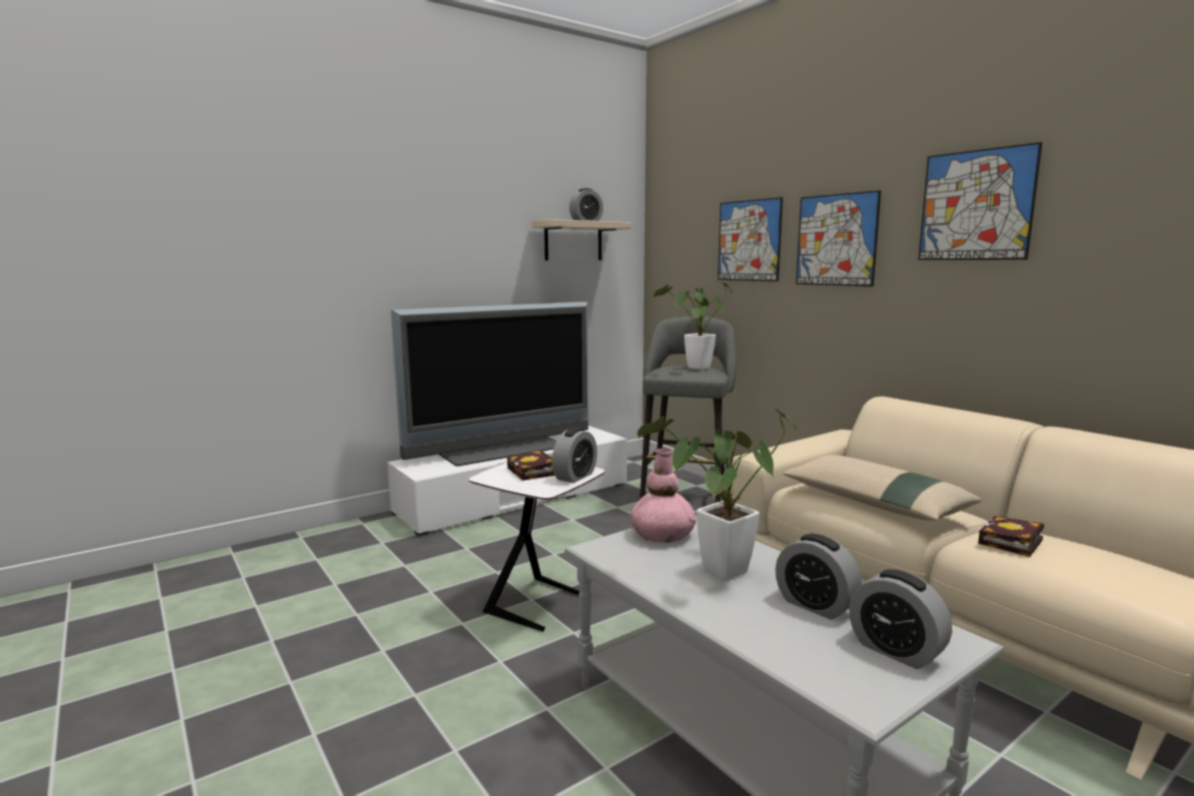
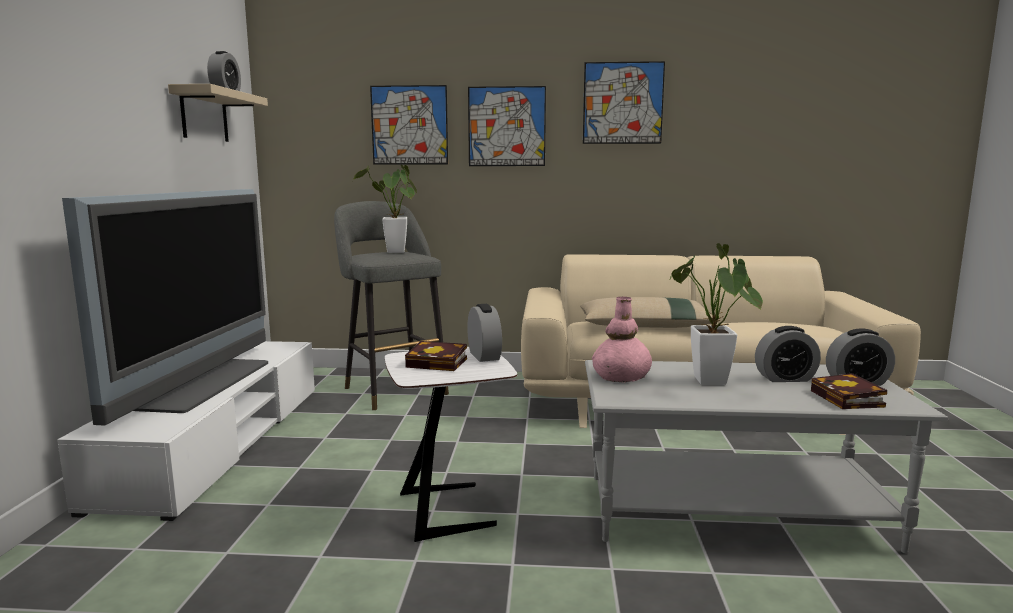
camera: 50 degrees left, 0 degrees up
book [978,516,1044,557] -> book moved to [811,373,887,409]

